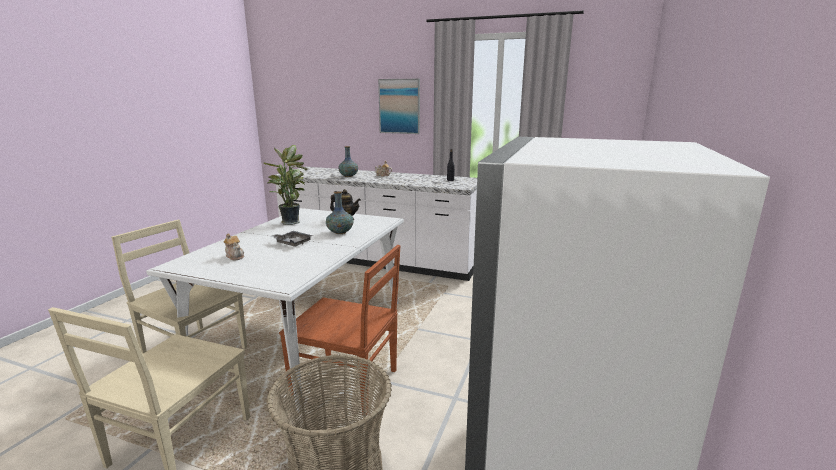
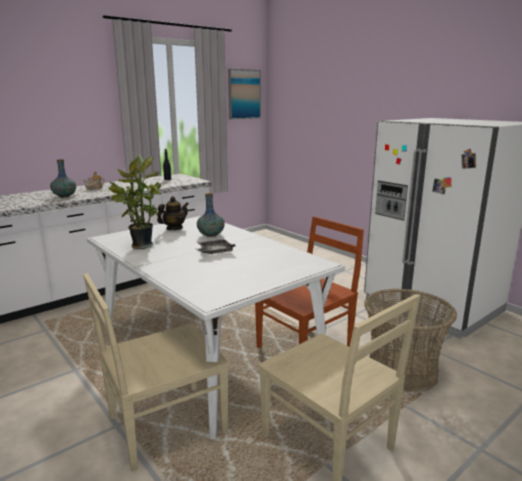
camera: 60 degrees left, 0 degrees up
teapot [224,233,244,260] -> none
picture [378,79,420,134] -> picture moved to [228,69,261,120]

